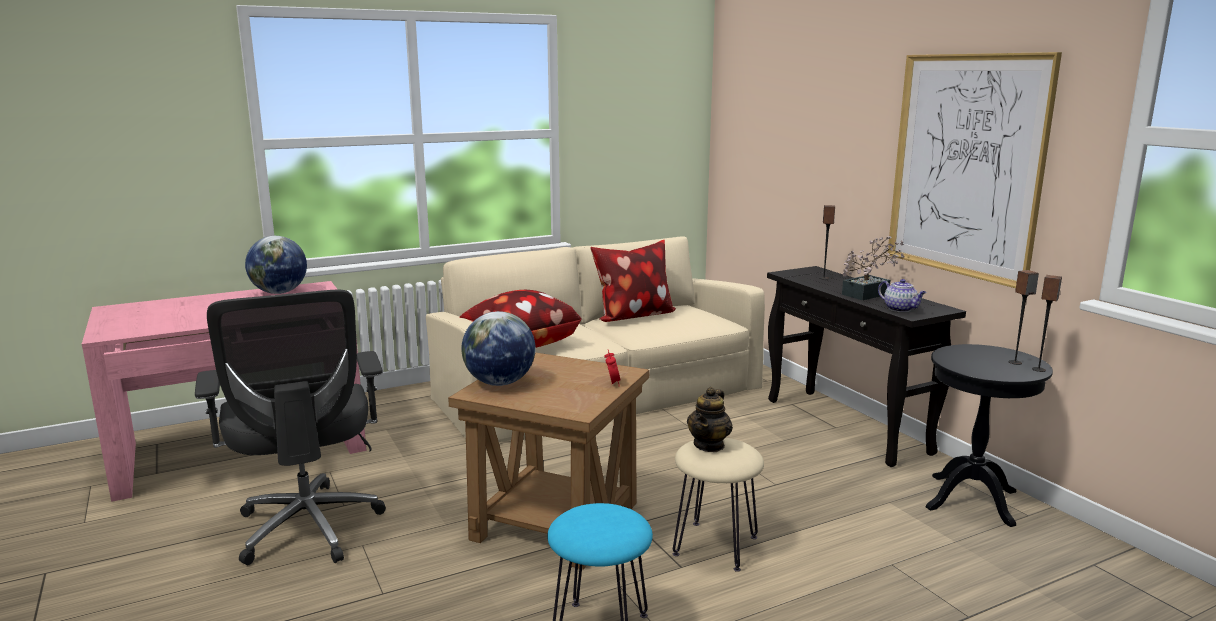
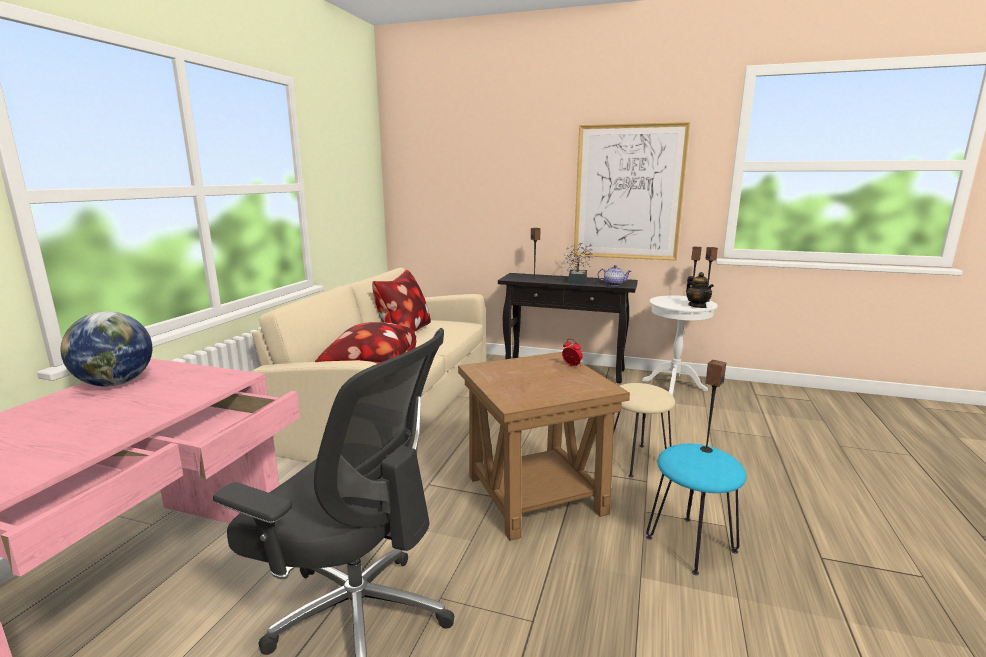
camera: 45 degrees left, 0 degrees up
globe [462,311,536,386] -> none
teapot [687,387,733,452] -> teapot moved to [686,272,714,308]
black side table [926,344,1053,527] -> white side table [642,295,718,395]
none -> speaker [700,360,726,453]

